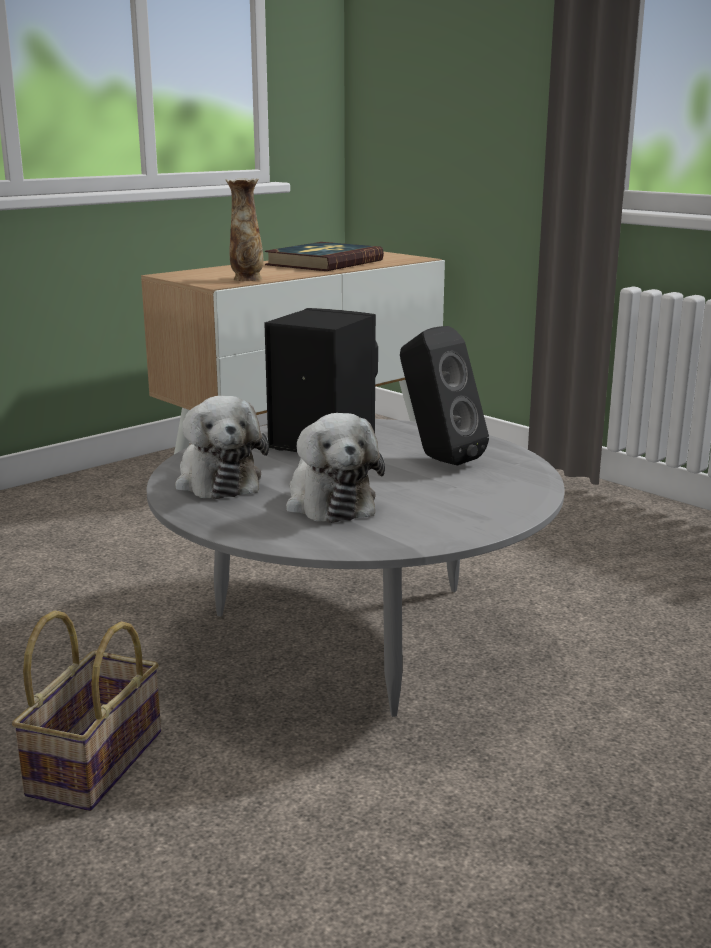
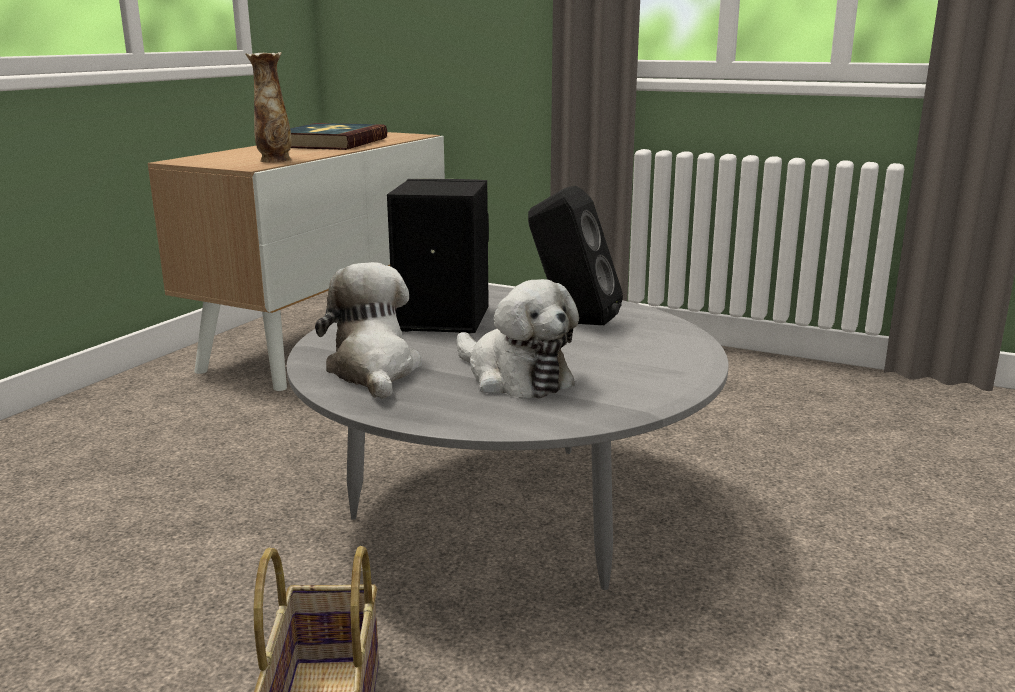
camera: 20 degrees left, 0 degrees up
plush toy [175,396,269,499] -> plush toy turned 150 degrees counterclockwise [315,262,422,399]

